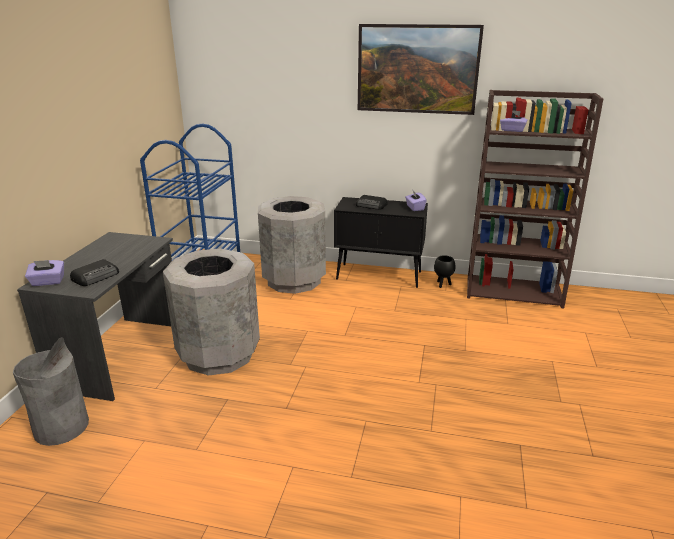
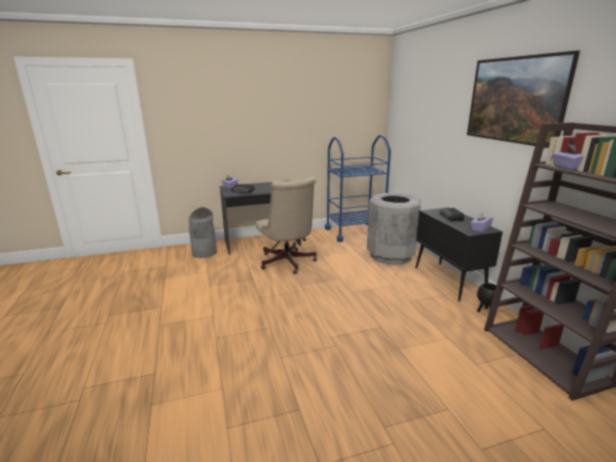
camera: 60 degrees right, 5 degrees down
grey trash can [163,248,260,376] -> beige office chair [256,177,317,274]

